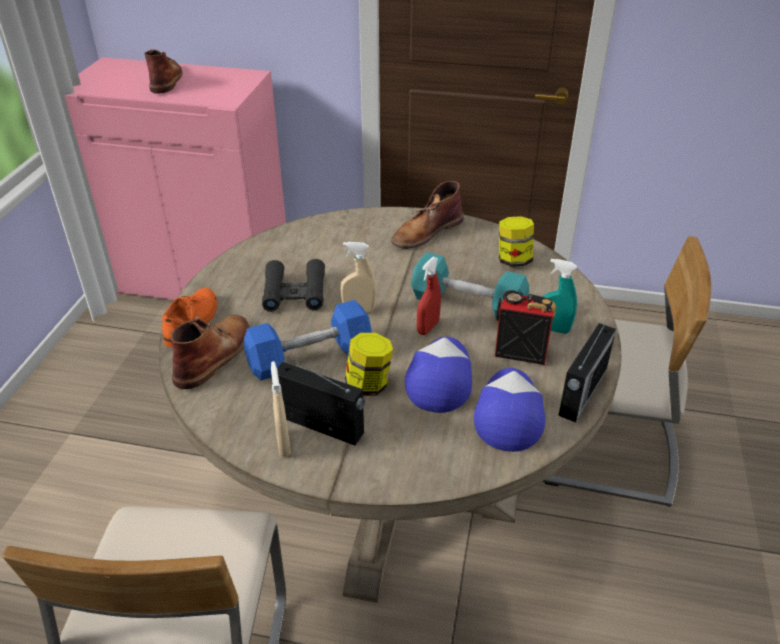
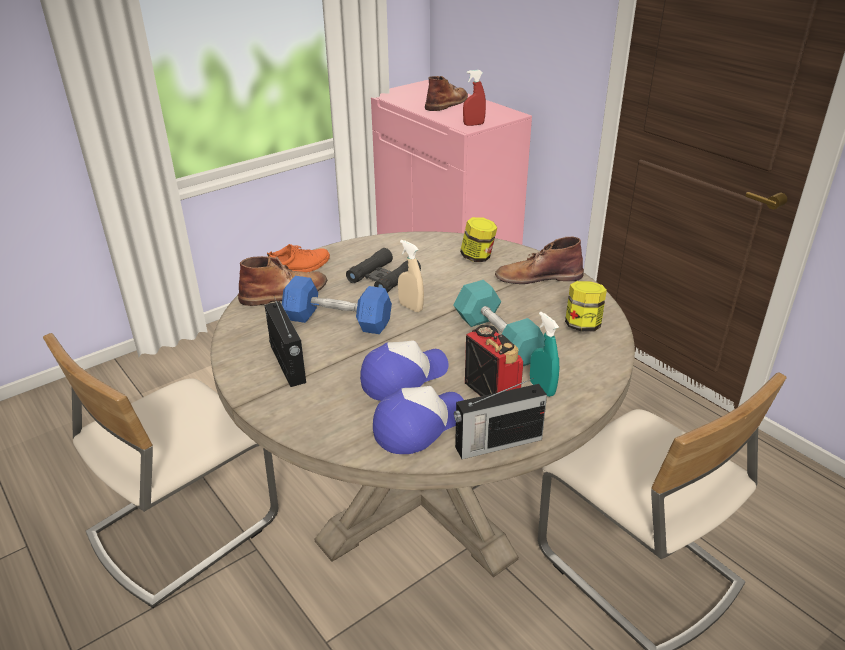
camera: 40 degrees right, 5 degrees down
beige spray bottle [271,361,291,457] -> none
jar [345,333,393,396] -> jar moved to [460,217,498,262]
red spray bottle [417,257,441,335] -> red spray bottle moved to [463,70,486,126]

